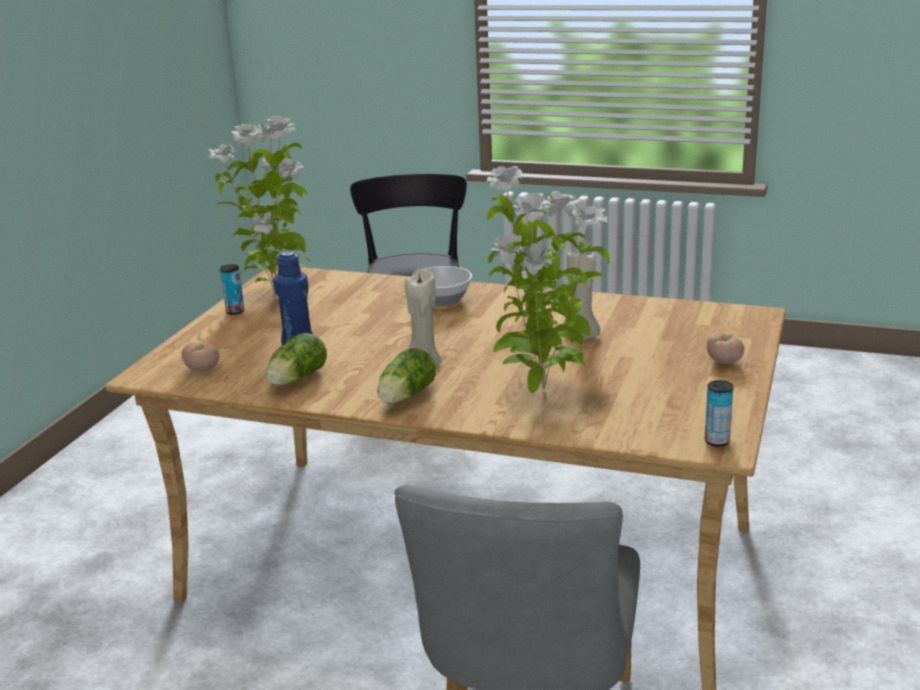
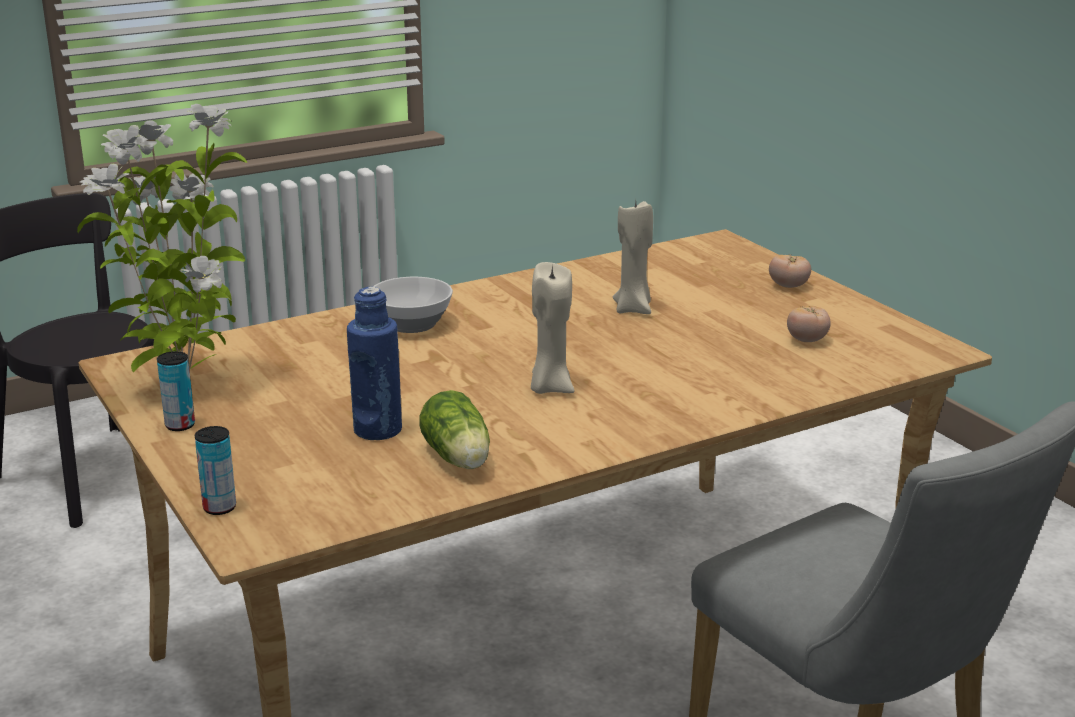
camera: 50 degrees left, 0 degrees up
tomato [182,342,219,372] -> tomato moved to [787,306,831,342]
lettuce [377,348,436,404] -> none
potted plant [486,166,610,393] -> none
can [705,380,733,447] -> can moved to [195,426,236,515]

